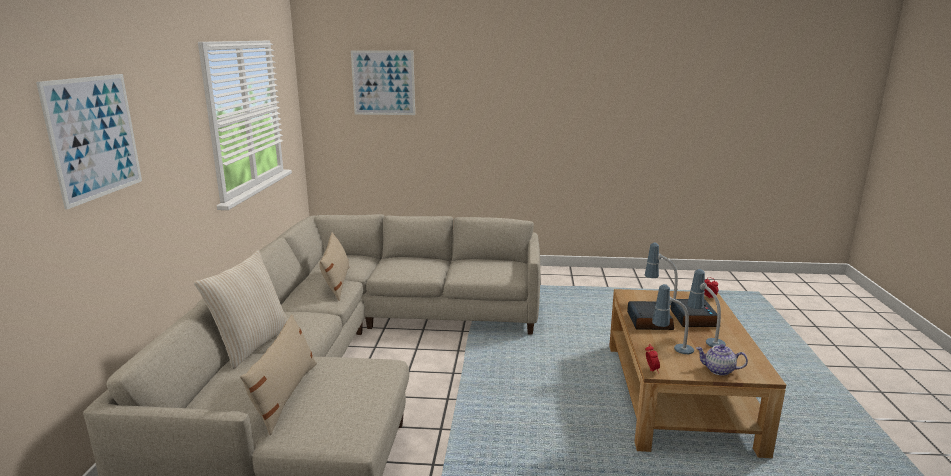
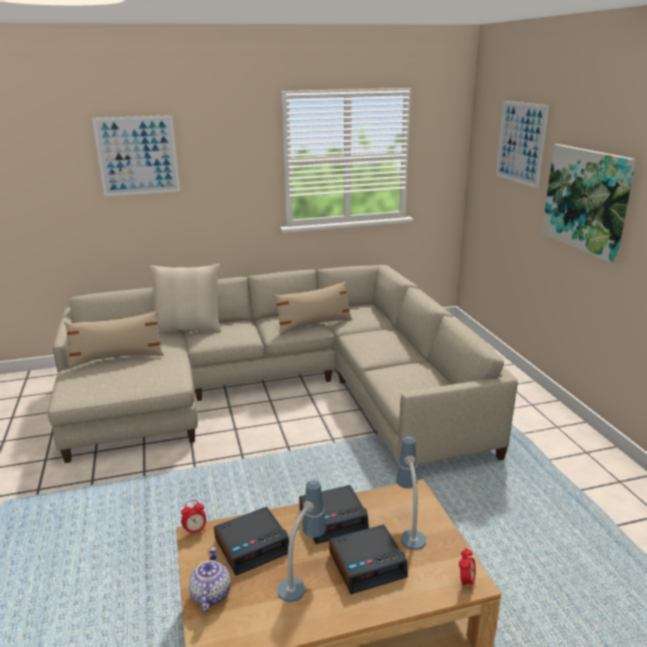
camera: 70 degrees right, 5 degrees up
table lamp [652,284,694,354] -> alarm clock [214,507,289,575]
none -> picture [542,144,636,263]

